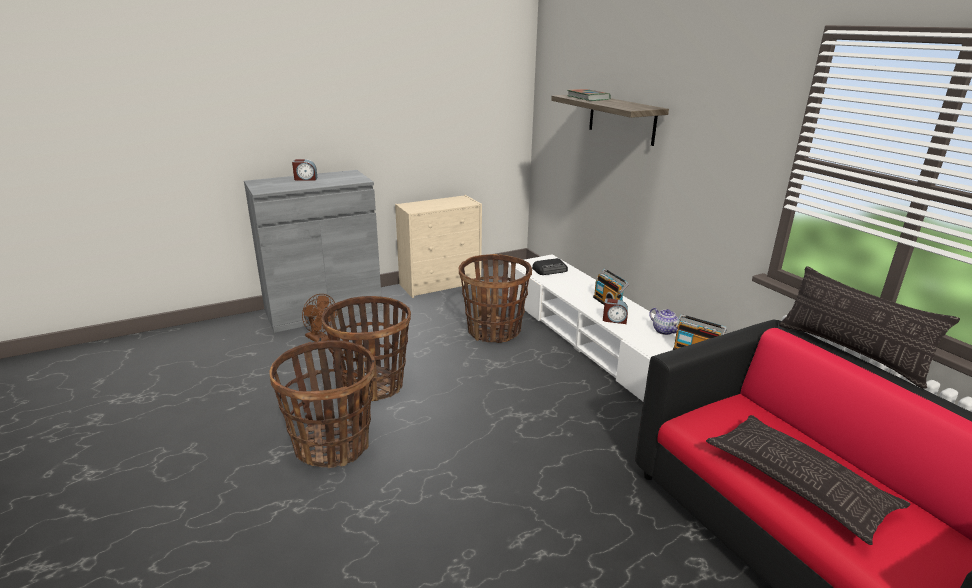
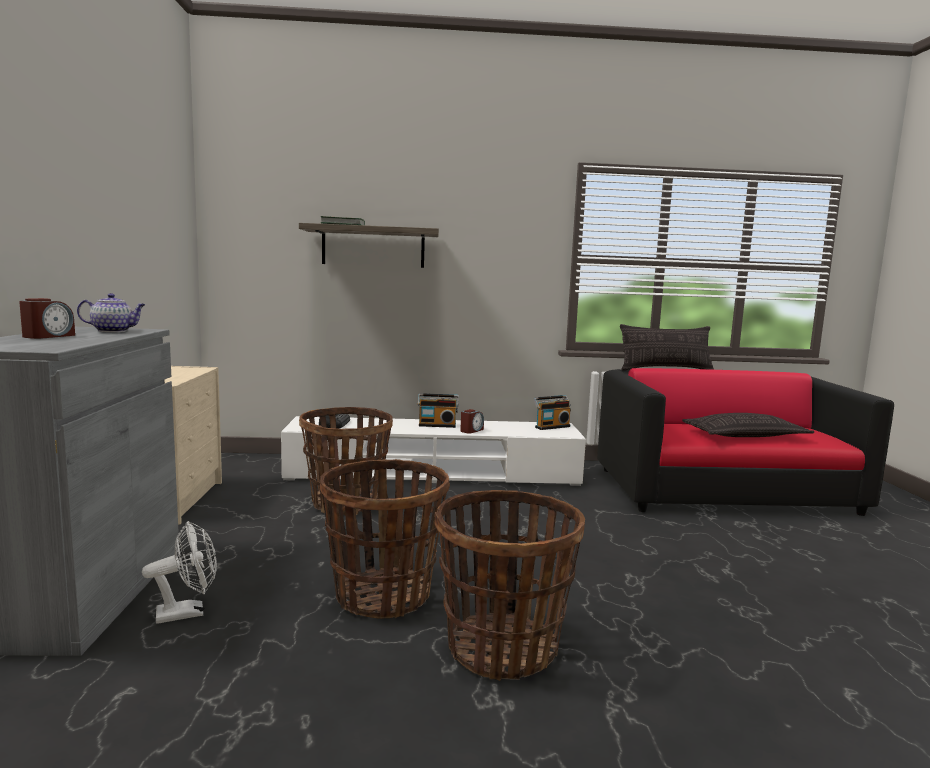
camera: 65 degrees left, 15 degrees down
brown fan [302,294,337,342] -> white fan [142,521,217,624]
teapot [649,308,679,335] -> teapot moved to [77,293,146,332]

